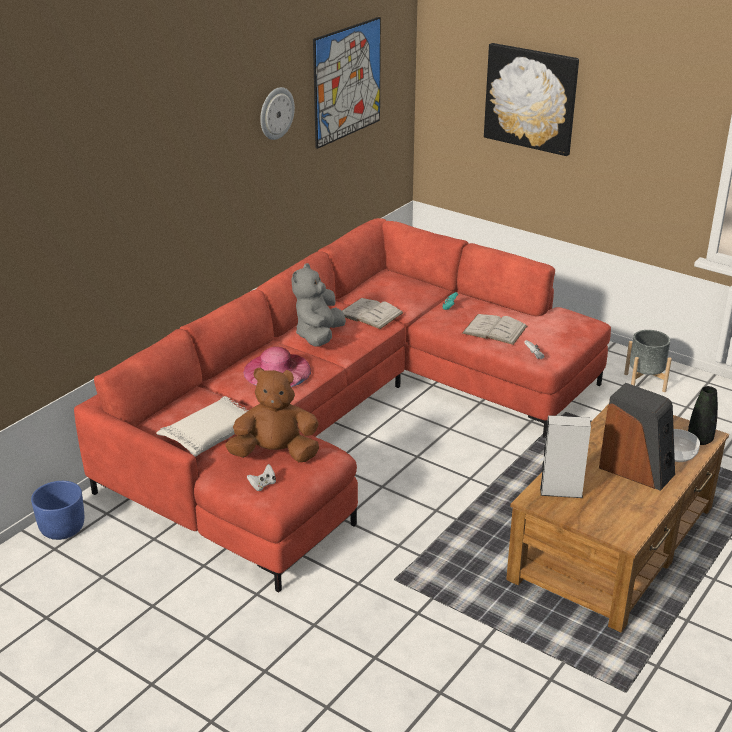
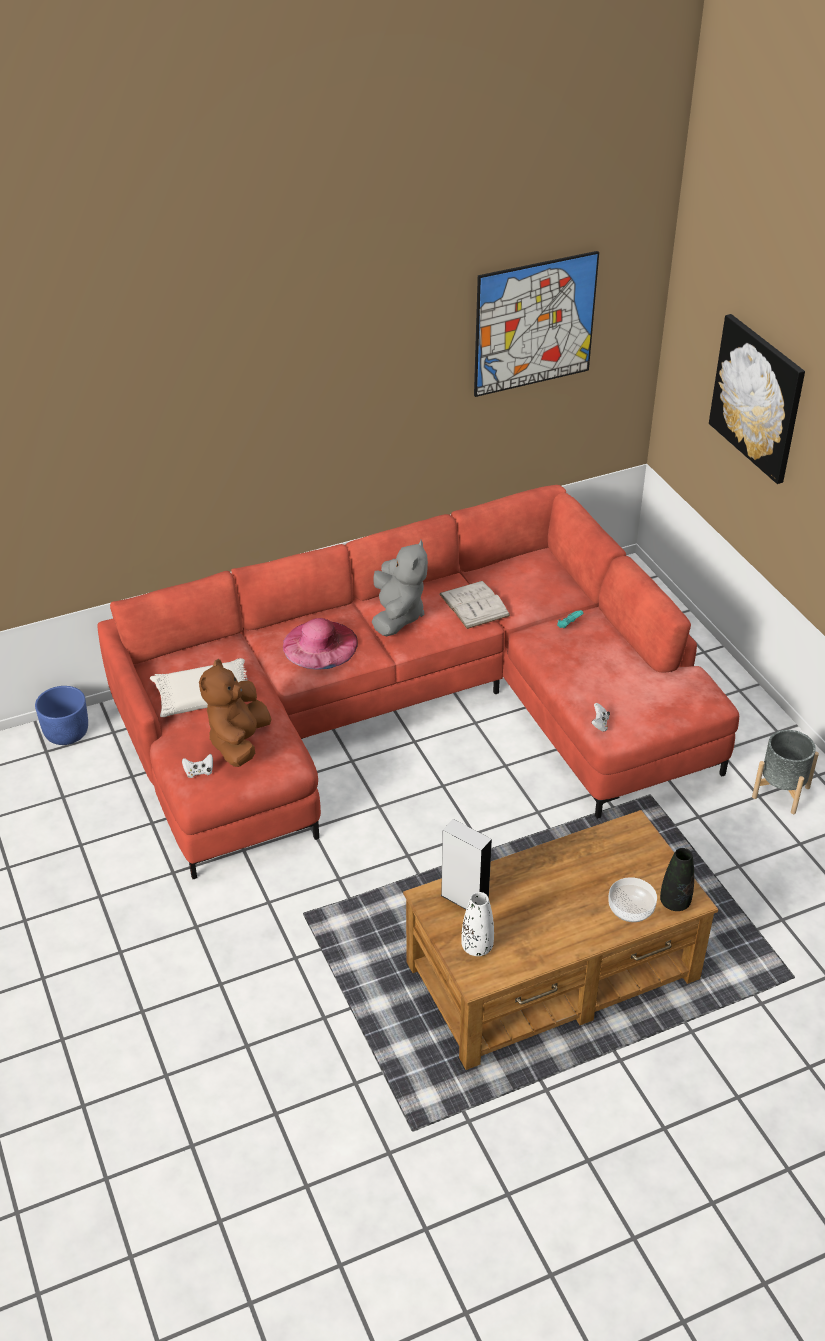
camera: 30 degrees right, 10 degrees up
brown plush toy [225,367,319,462] -> brown plush toy turned 105 degrees counterclockwise [199,659,271,767]
wall clock [260,87,295,140] -> none
grey plush toy [291,263,346,347] -> grey plush toy turned 135 degrees clockwise [372,540,428,637]
white book [462,314,527,345] -> none
speaker [599,383,675,491] -> none
none -> white vase [461,892,494,956]

